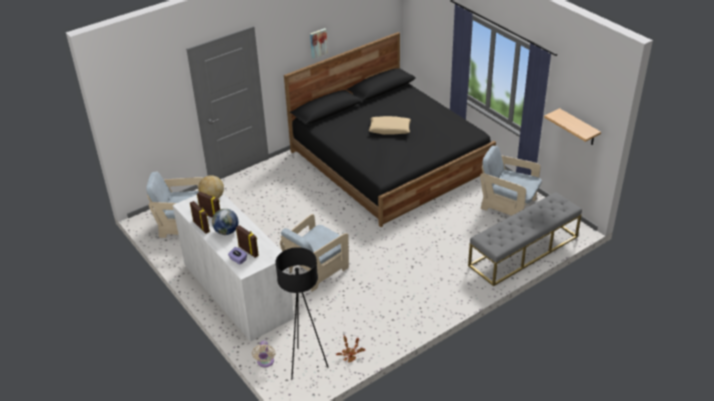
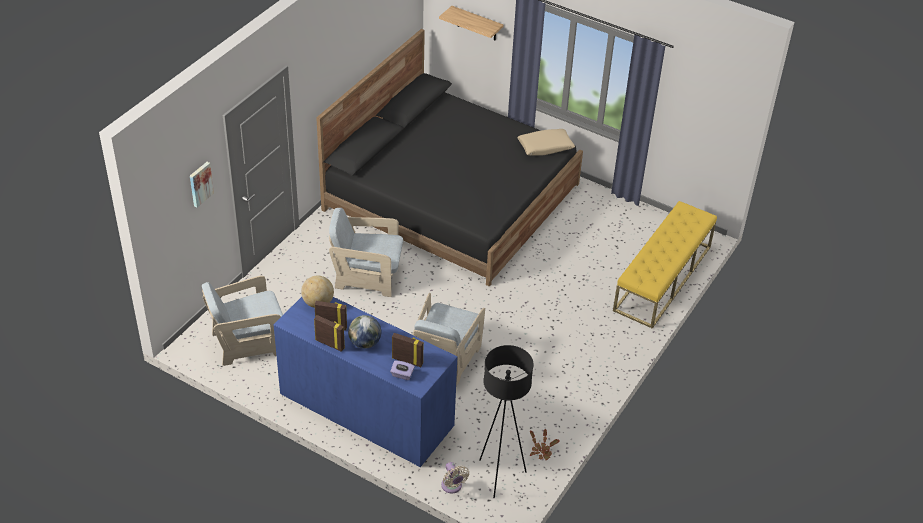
camera: 25 degrees left, 5 degrees up
white dresser [173,193,294,342] -> blue dresser [273,297,457,467]
picture [310,28,328,59] -> picture moved to [190,162,214,207]
beige pillow [369,116,411,135] -> beige pillow moved to [517,129,575,156]
grey bench [468,192,582,286] -> yellow bench [613,201,717,329]
beige armchair [480,146,542,216] -> beige armchair moved to [329,208,403,297]
shelf [544,108,601,145] -> shelf moved to [439,6,504,40]

